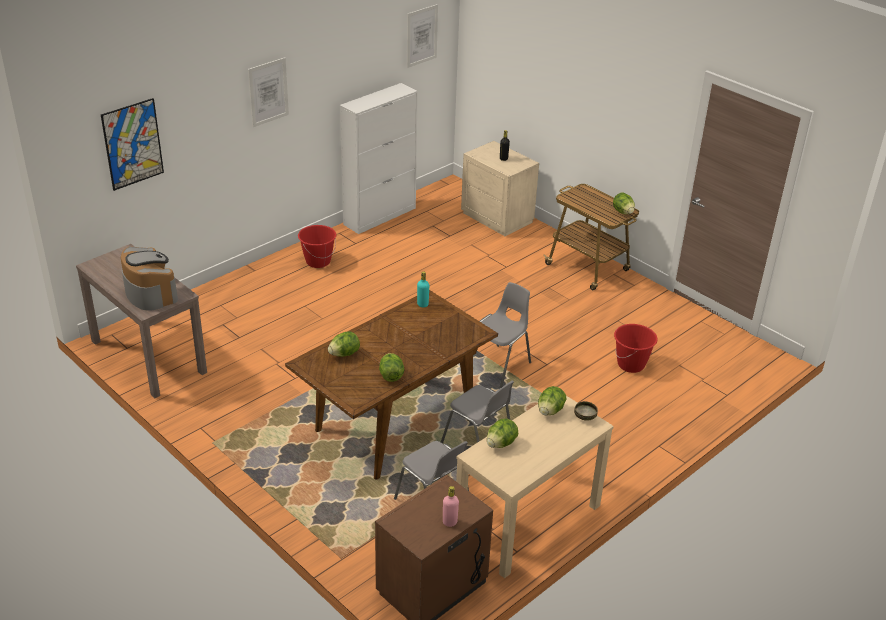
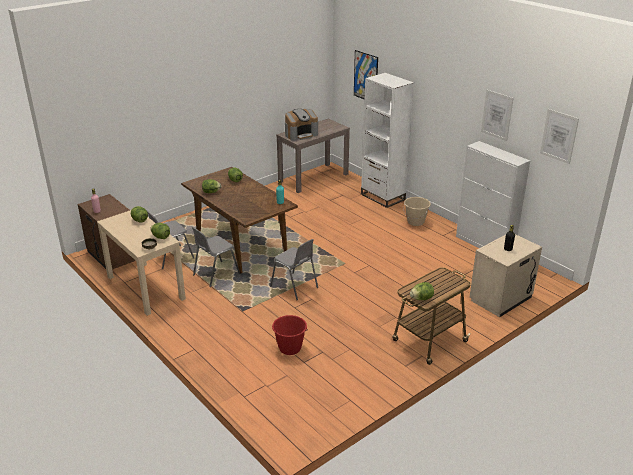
camera: 95 degrees right, 5 degrees down
picture [248,57,289,127] -> picture moved to [481,90,514,141]
red bucket [298,225,336,268] -> beige bucket [404,197,431,226]
none -> white bookcase [361,73,414,208]

